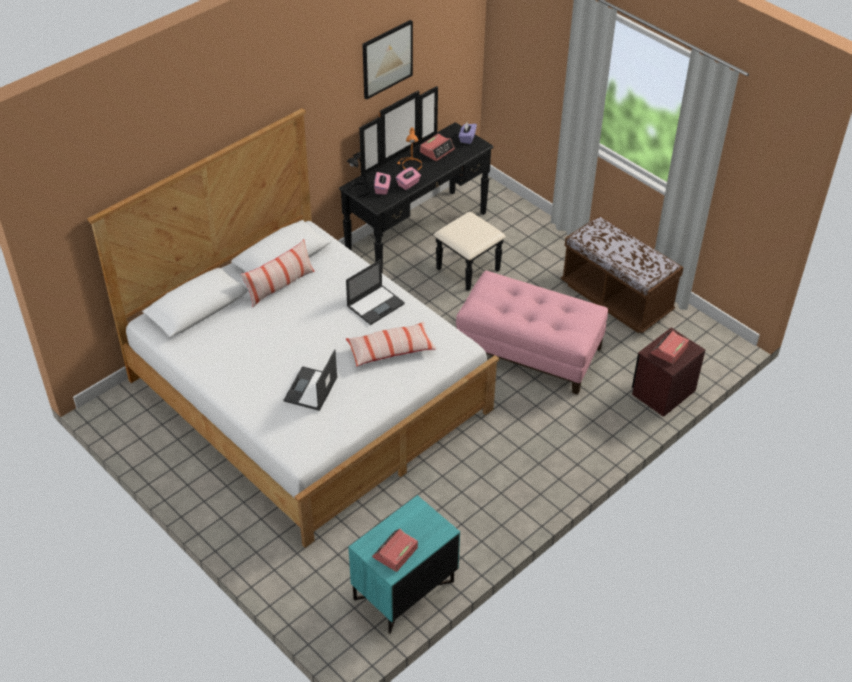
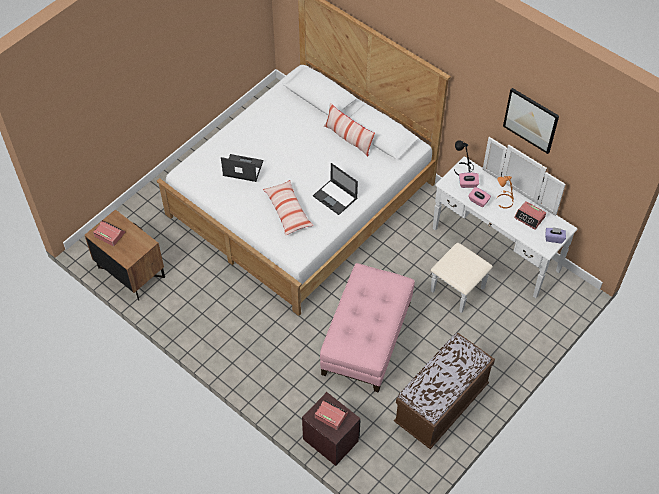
camera: 85 degrees right, 10 degrees up
black dresser [339,86,506,291] -> white dresser [431,137,578,313]
turquoise nightstand [349,495,460,634] -> brown nightstand [85,209,165,301]

